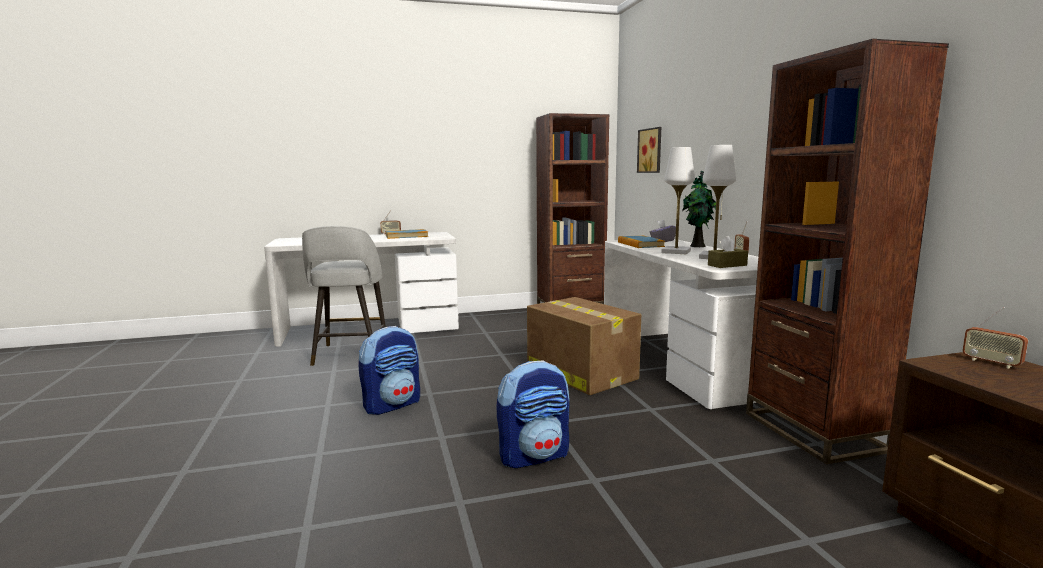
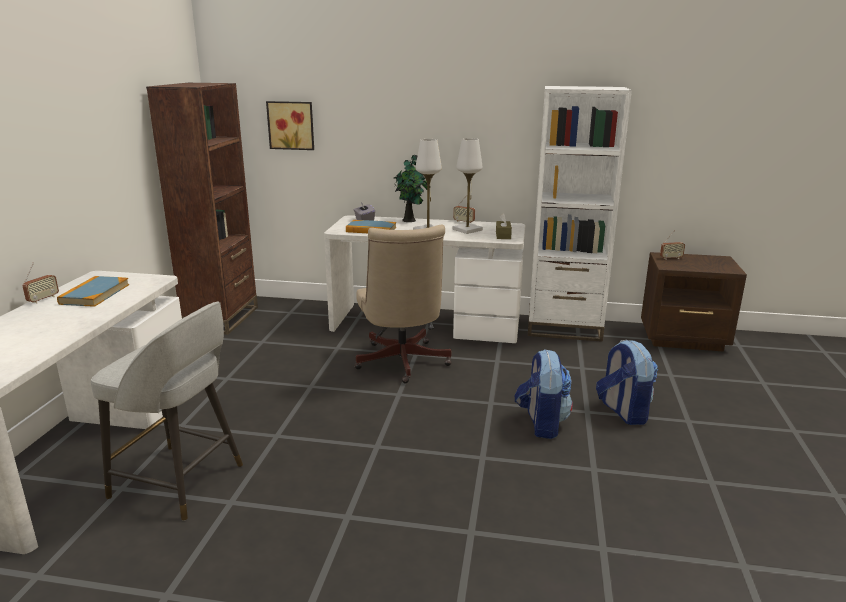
camera: 65 degrees left, 10 degrees up
backpack [358,326,420,415] -> backpack moved to [596,339,658,425]
cardboard box [527,297,641,395] -> beige office chair [355,225,452,383]
brown bookcase [746,39,949,464] -> white bookcase [528,86,632,342]

